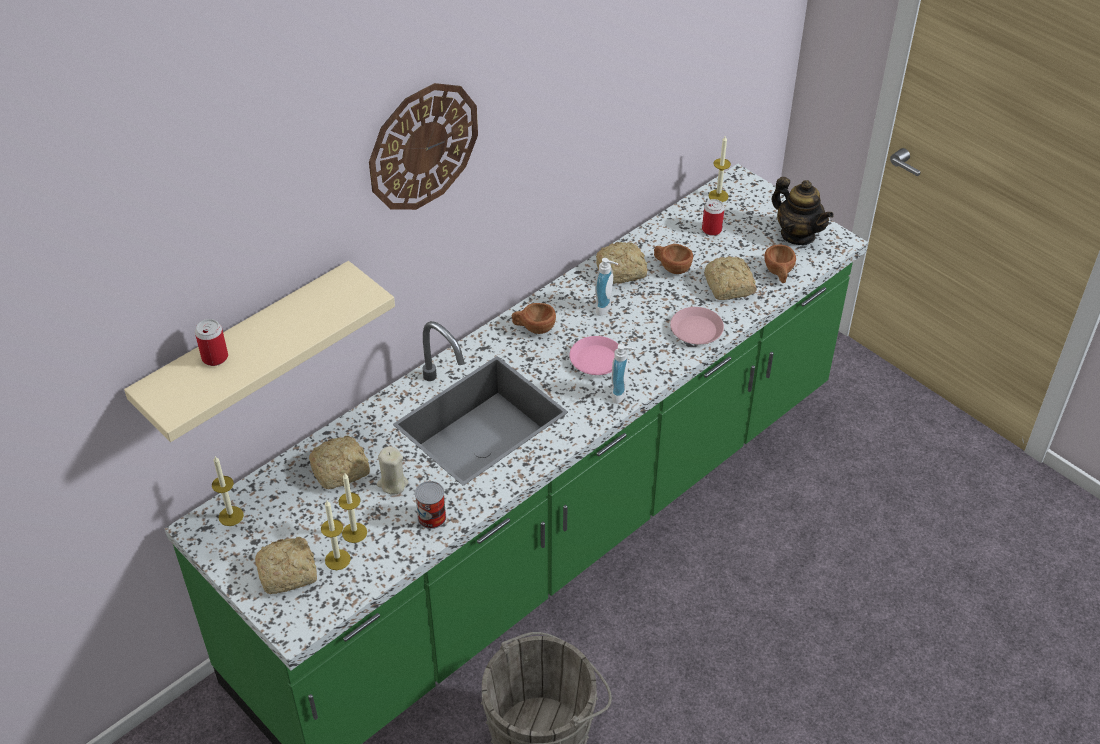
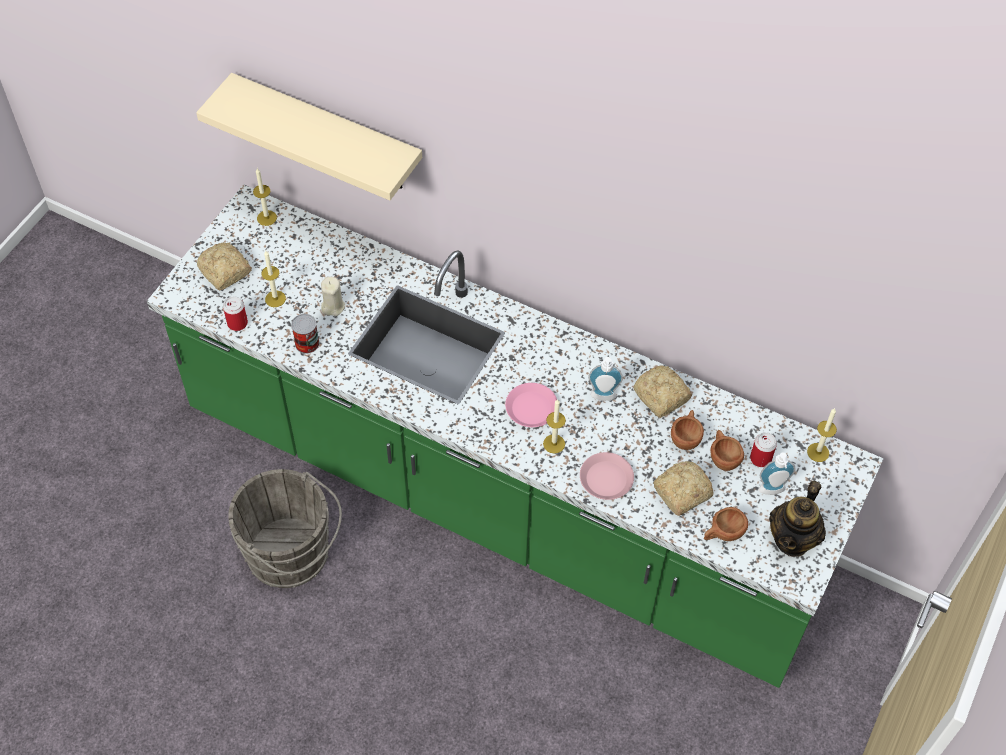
camera: 70 degrees right, 10 degrees up
can [195,319,228,366] -> can moved to [223,296,248,331]
bread [309,436,370,489] -> none
candle [321,501,351,570] -> candle moved to [543,399,566,454]
wall clock [369,83,478,210] -> none
brown cup [512,303,556,334] -> brown cup moved to [710,430,744,471]
soap dispenser [611,344,635,404] -> soap dispenser moved to [759,452,796,495]

